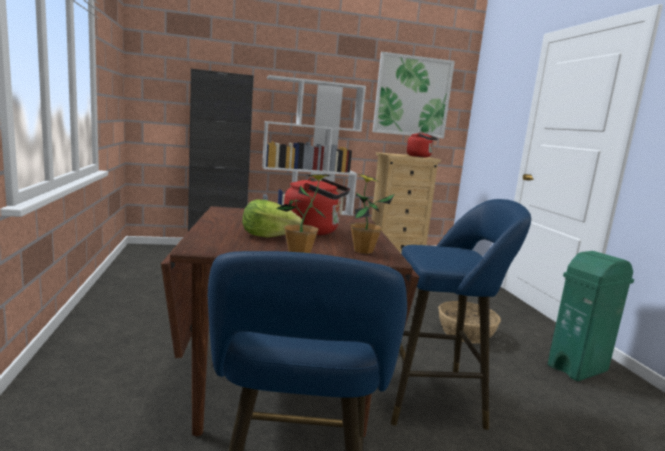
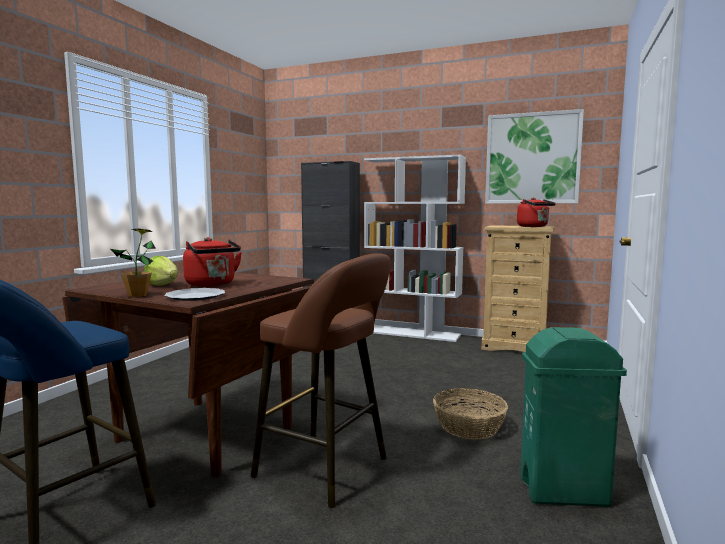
camera: 35 degrees right, 5 degrees down
potted plant [350,174,395,254] -> plate [164,288,225,301]
blue stool [391,199,531,430] -> brown stool [251,253,390,508]

